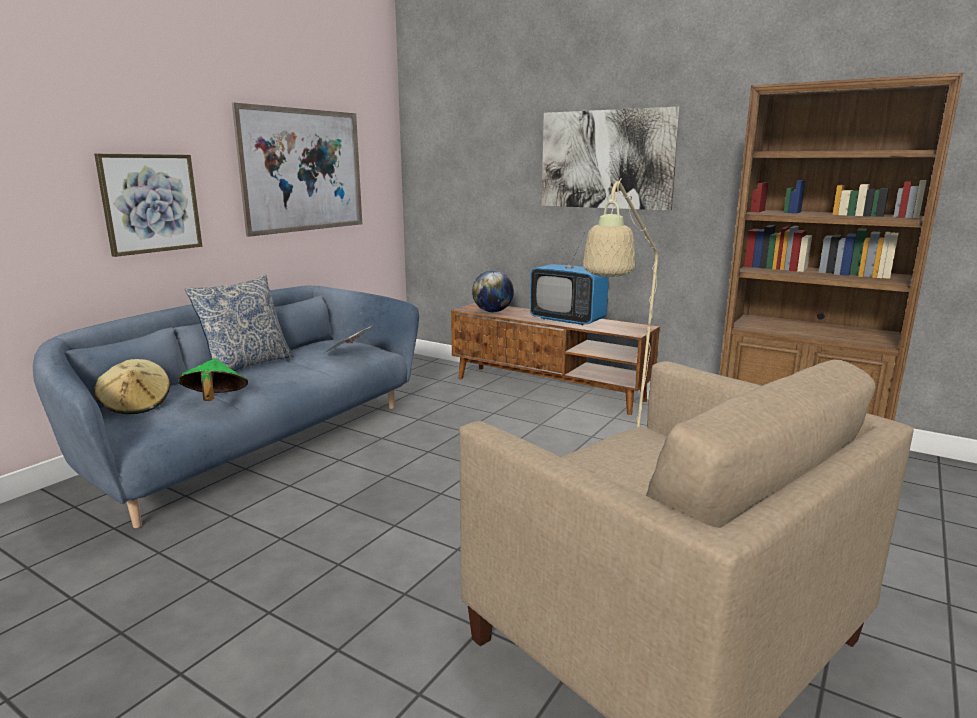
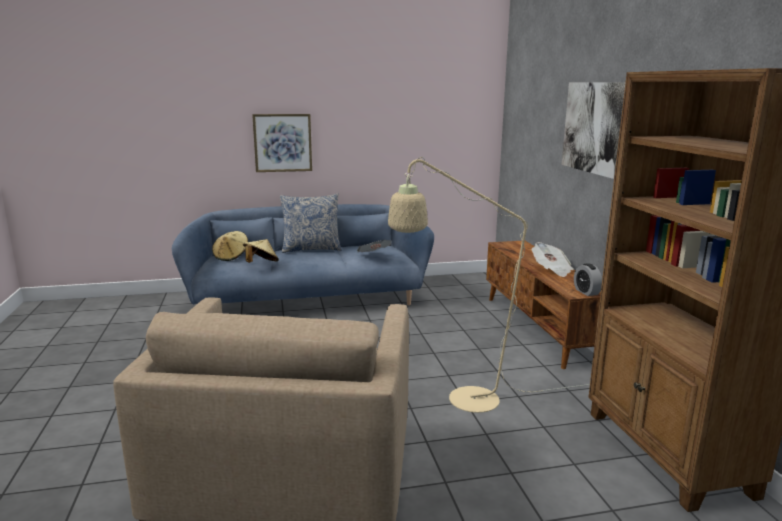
camera: 45 degrees right, 0 degrees up
green hat [178,358,248,401] -> beige hat [243,239,279,263]
picture [232,102,362,237] -> none
globe [472,270,514,312] -> none
television [530,231,609,325] -> newspaper [532,242,574,277]
none -> alarm clock [574,263,602,296]

